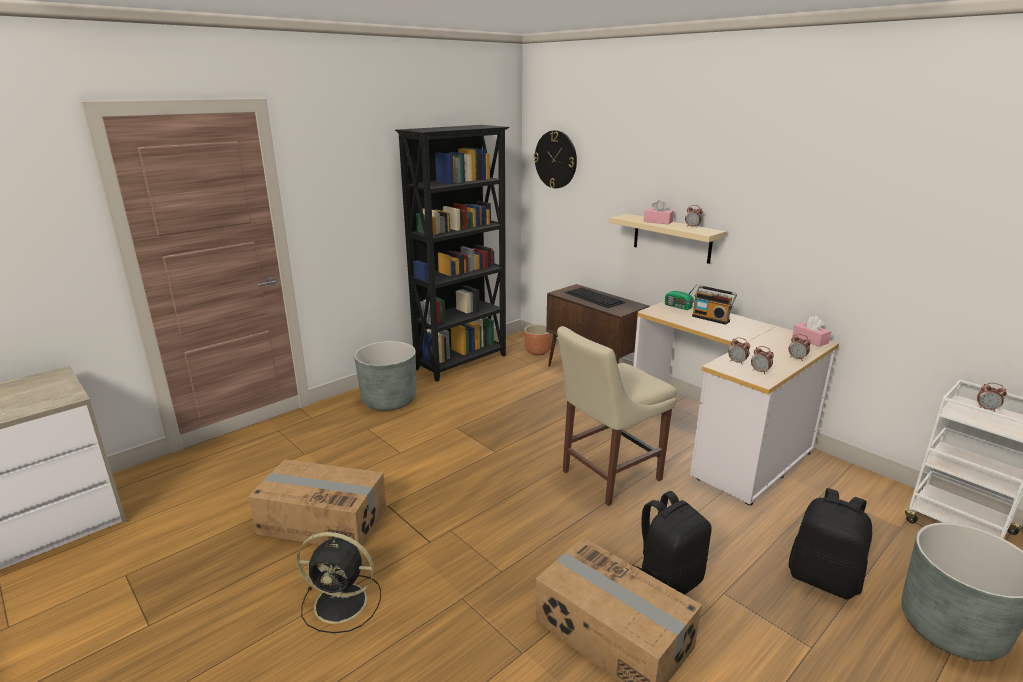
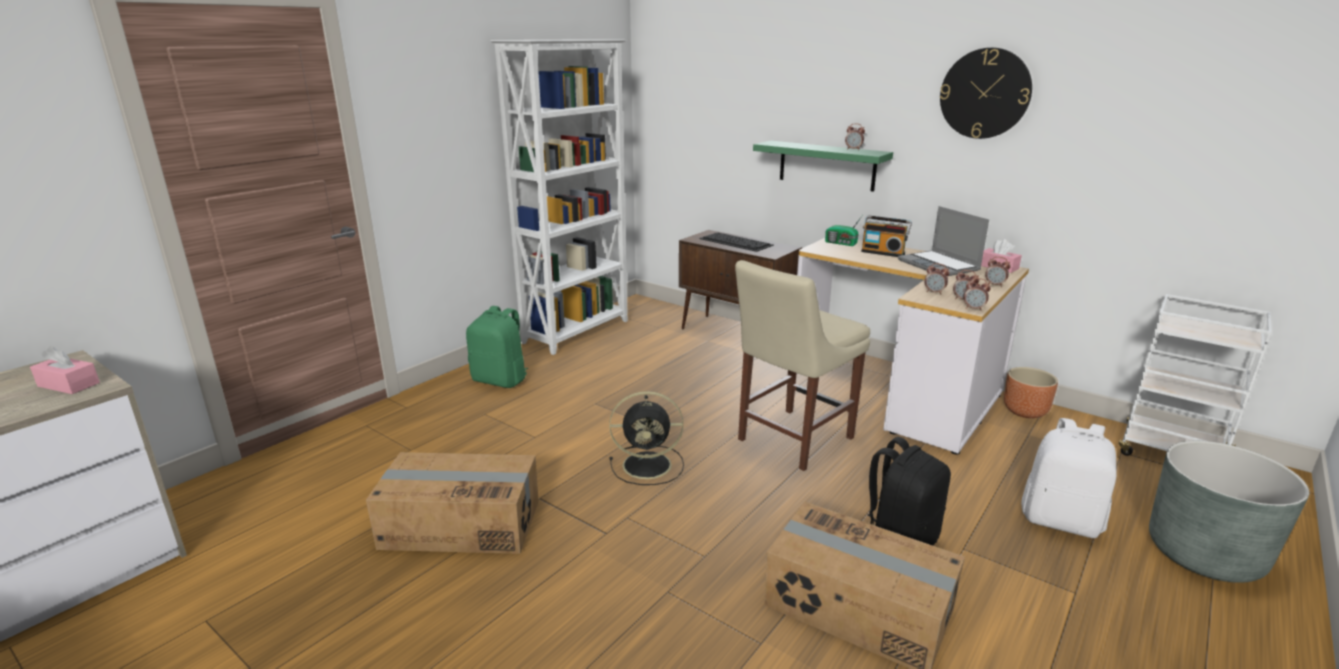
camera: 10 degrees left, 0 degrees up
black fan [297,532,381,633] -> black fan moved to [609,391,684,485]
grey planter [354,341,416,411] -> green backpack [466,306,528,388]
black bookcase [395,125,510,382] -> white bookcase [490,39,628,355]
brown planter [524,324,552,355] -> brown planter moved to [1004,367,1058,418]
wall clock [534,130,577,188] -> wall clock moved to [940,48,1032,139]
beige shelf [609,214,726,264] -> green shelf [753,141,893,192]
pink tissue box [644,200,674,225] -> pink tissue box moved to [30,346,100,394]
black backpack [789,488,872,599] -> white backpack [1021,418,1117,538]
alarm clock [977,383,1007,412] -> alarm clock moved to [963,278,991,311]
none -> laptop [898,206,989,276]

